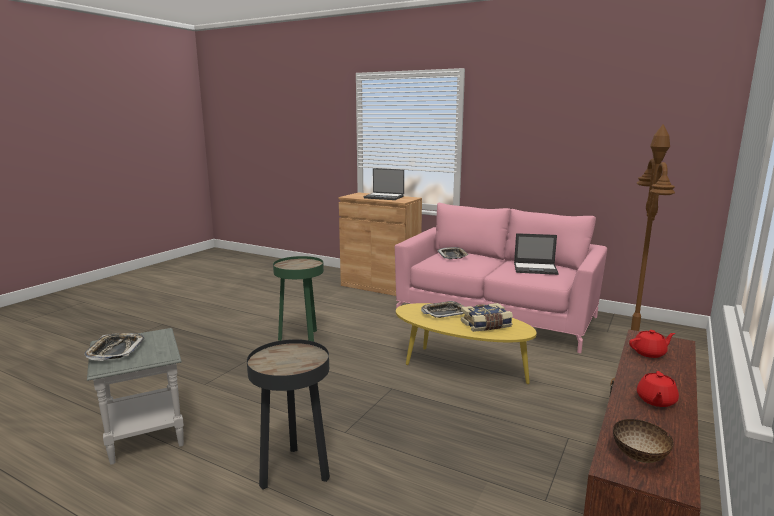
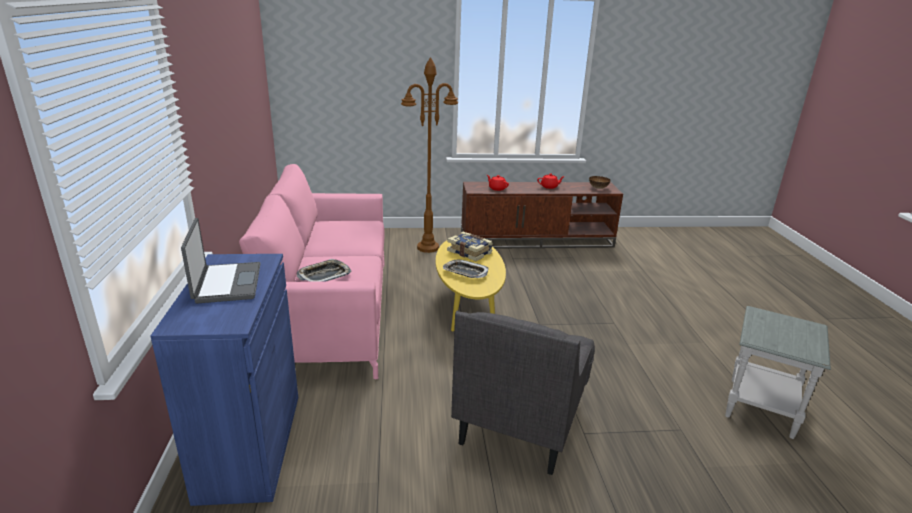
camera: 125 degrees left, 10 degrees up
tray [84,333,144,361] -> none
black side table [247,339,330,490] -> none
green side table [273,256,324,342] -> grey armchair [451,310,595,475]
brown cabinet [339,192,422,296] -> blue cabinet [150,254,298,506]
laptop [514,233,559,275] -> none

